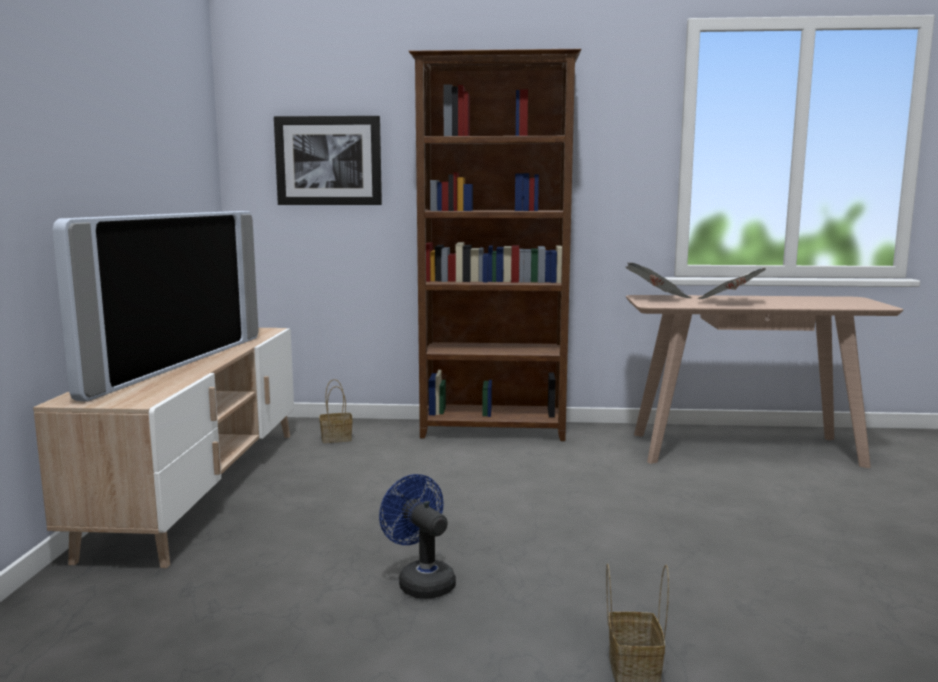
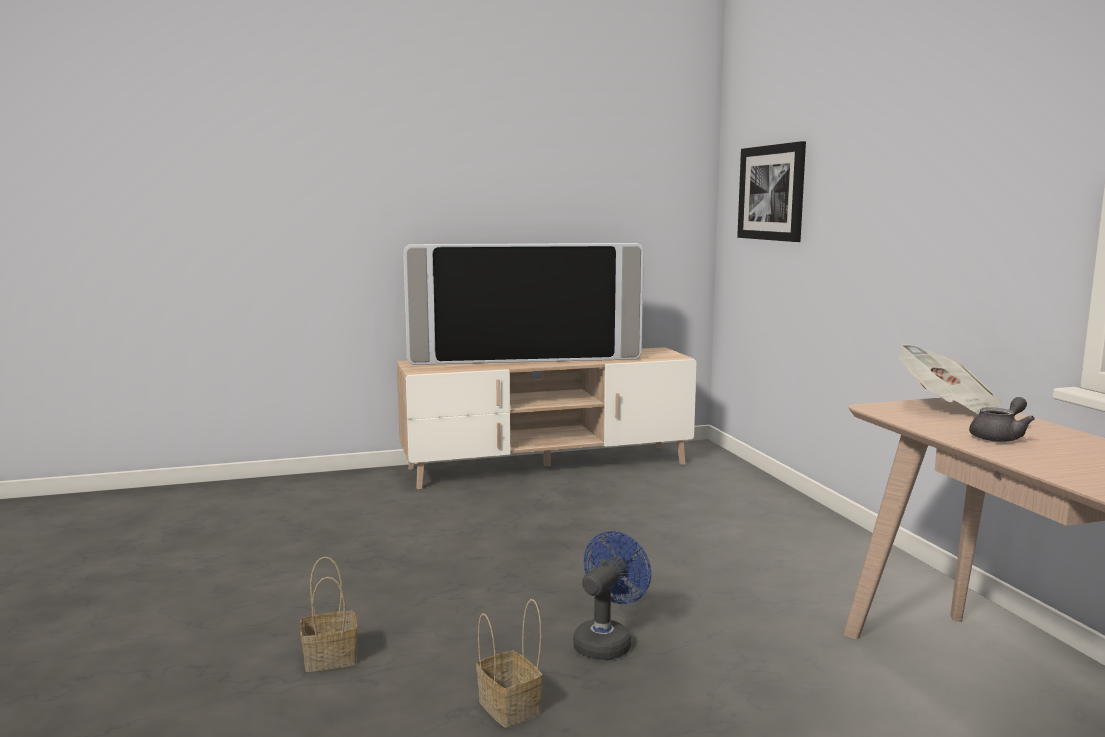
camera: 70 degrees right, 0 degrees up
basket [320,379,353,443] -> basket moved to [476,599,543,728]
blue fan [379,474,456,599] -> blue fan moved to [573,531,651,660]
brown bookcase [408,49,582,441] -> none
newspaper [698,266,767,299] -> grey teapot [969,397,1035,442]

